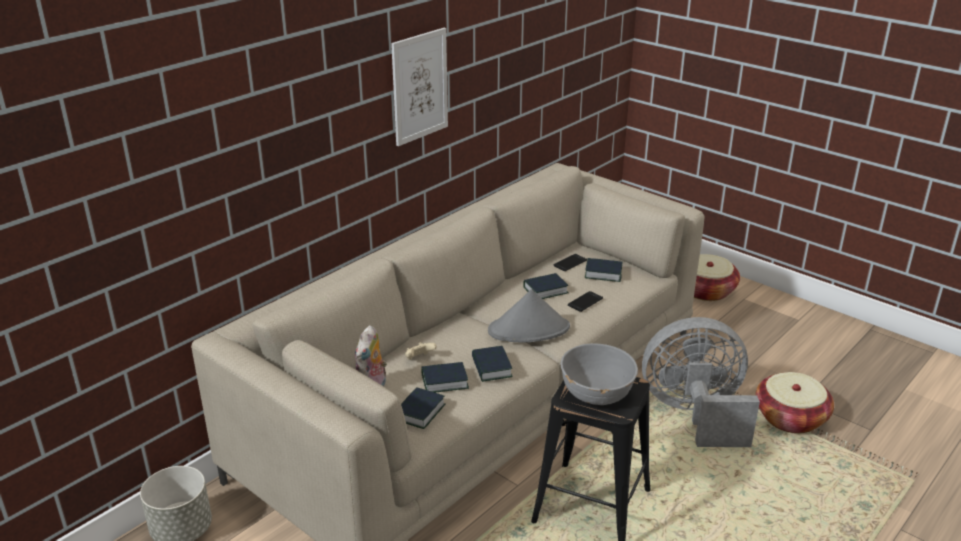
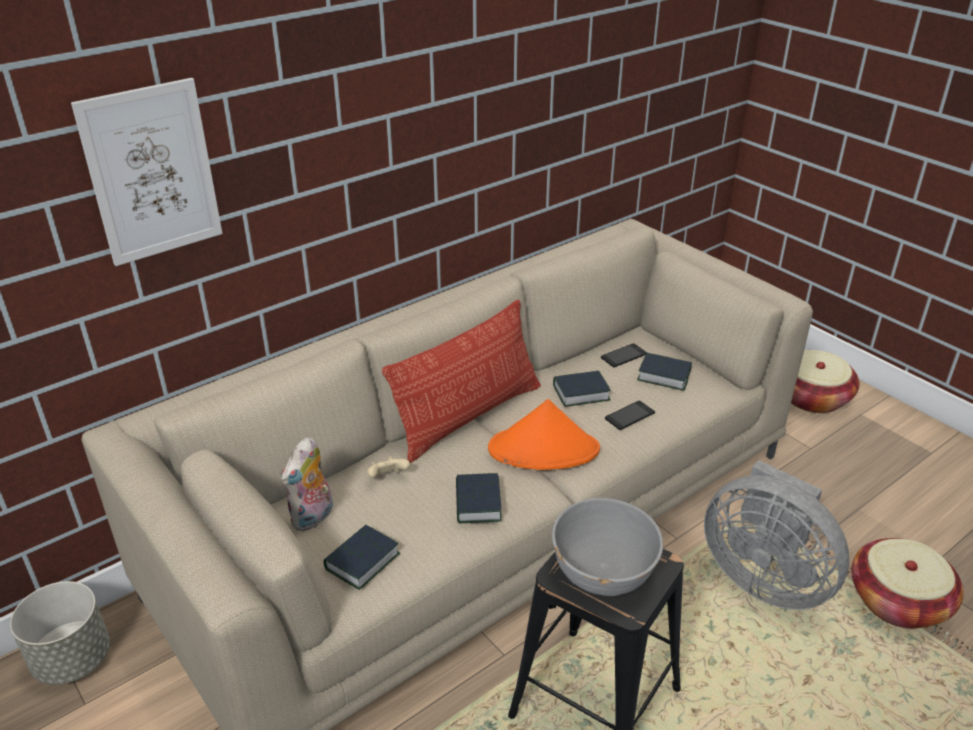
camera: 10 degrees right, 5 degrees up
picture [391,28,448,146] -> picture moved to [71,78,222,266]
book [421,362,469,393] -> none
grey hat [488,289,570,342] -> orange hat [488,399,600,470]
grey fan [642,317,760,447] -> grey fan turned 150 degrees counterclockwise [704,460,849,610]
none -> pillow [382,299,541,463]

